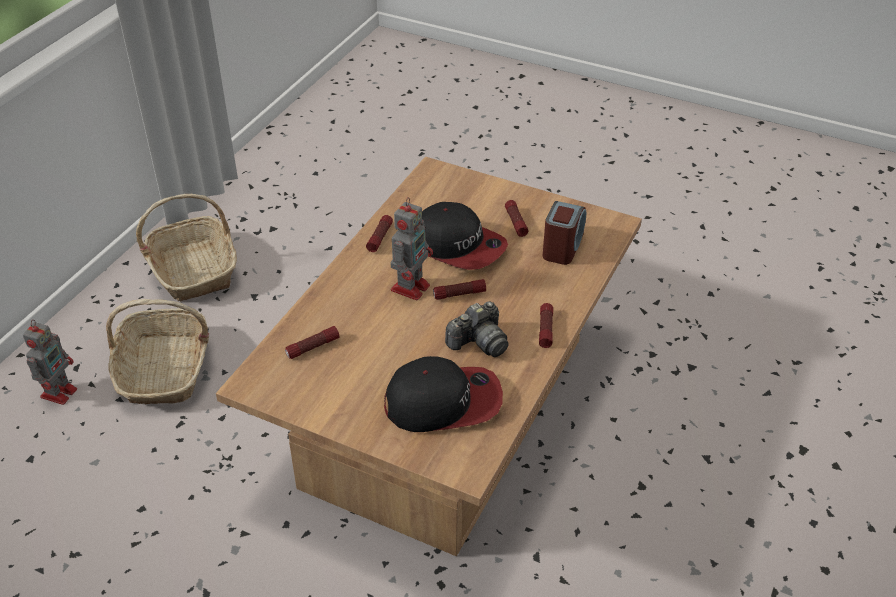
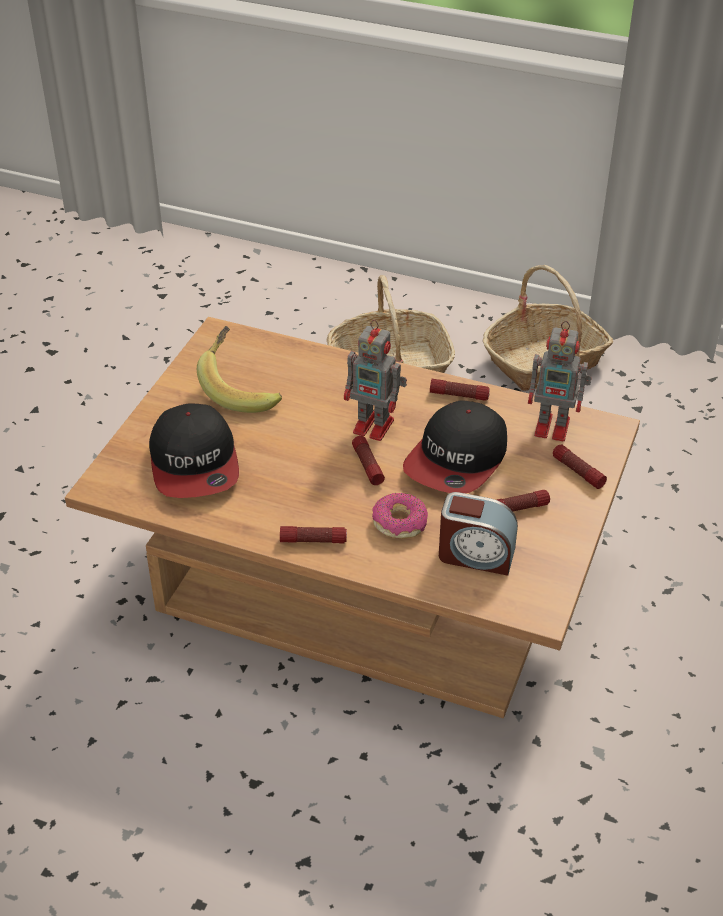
camera: 85 degrees right, 0 degrees up
toy robot [23,320,77,405] -> toy robot moved to [528,321,592,441]
flashlight [285,326,340,359] -> flashlight moved to [553,445,607,489]
camera [445,301,508,357] -> none
none -> banana [197,326,282,413]
none -> donut [372,493,428,539]

